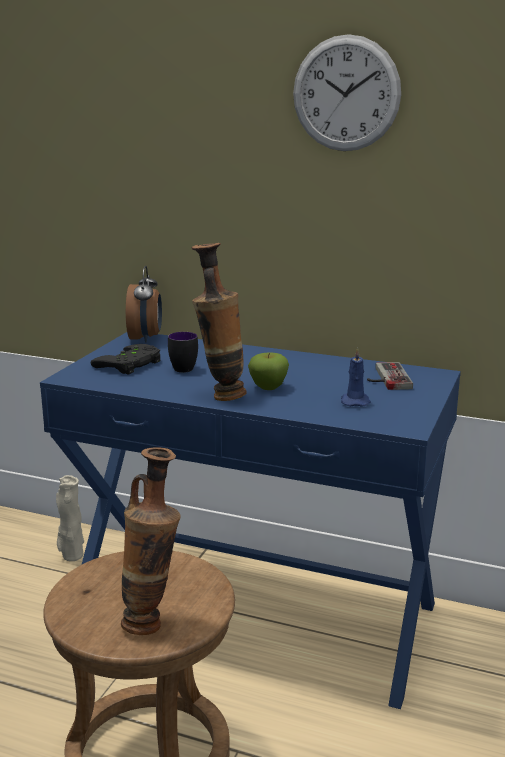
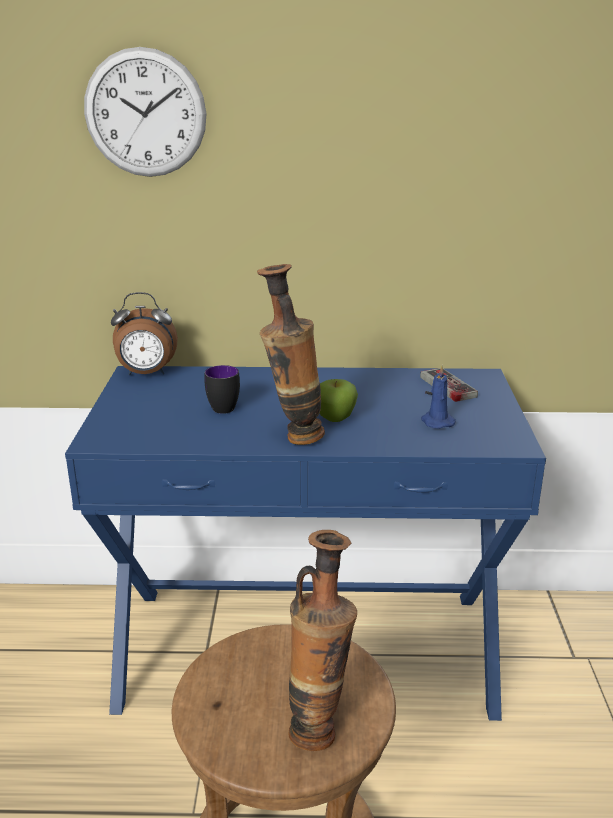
camera: 20 degrees left, 5 degrees up
beige vase [56,475,84,561] -> none
black game controller [91,344,160,375] -> none
alarm clock [126,265,162,343] -> alarm clock turned 105 degrees clockwise [111,292,178,376]
wall clock [293,34,401,151] -> wall clock moved to [84,47,206,177]

